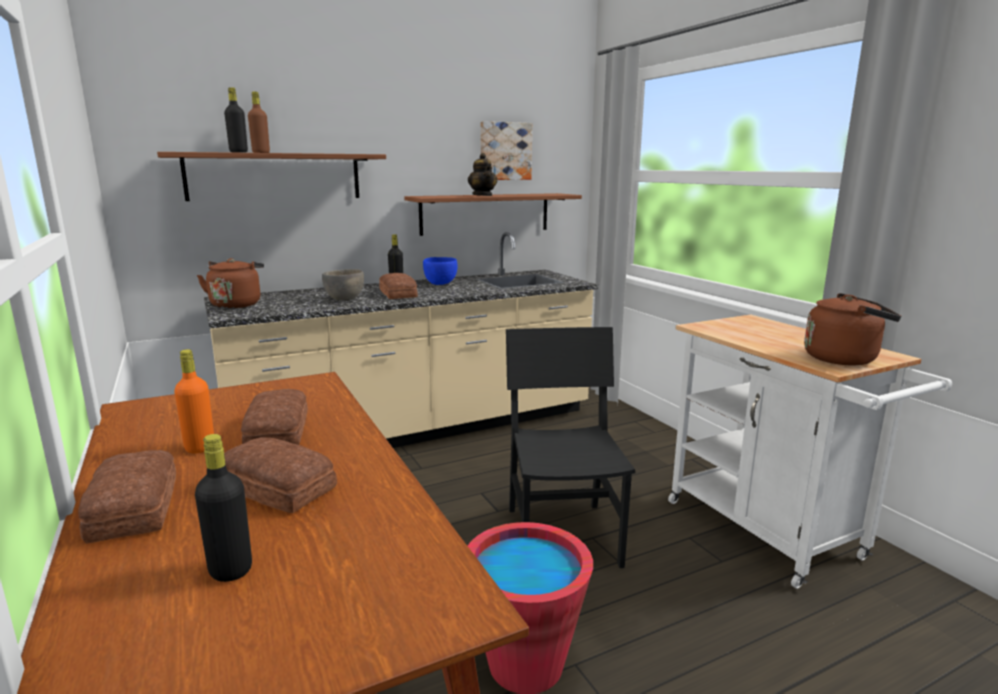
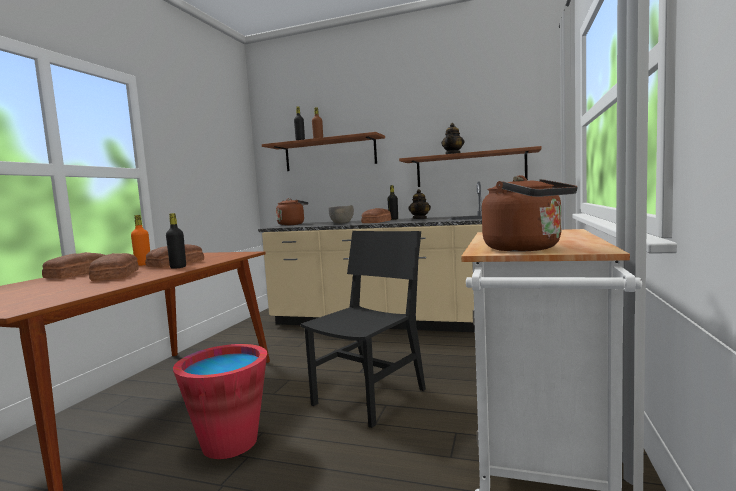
camera: 45 degrees right, 10 degrees down
black bottle [195,434,252,582] -> black bottle moved to [166,213,186,269]
blue bowl [423,257,458,285] -> teapot [408,189,431,219]
picture [480,121,532,180] -> none

